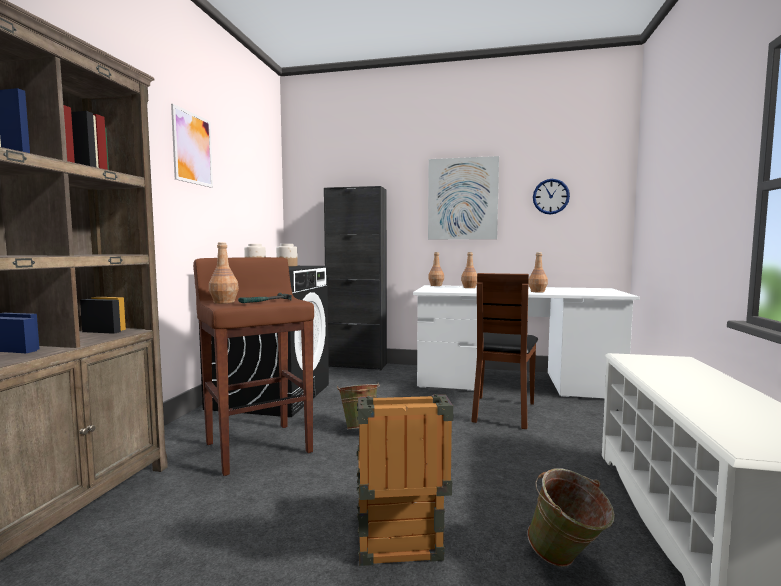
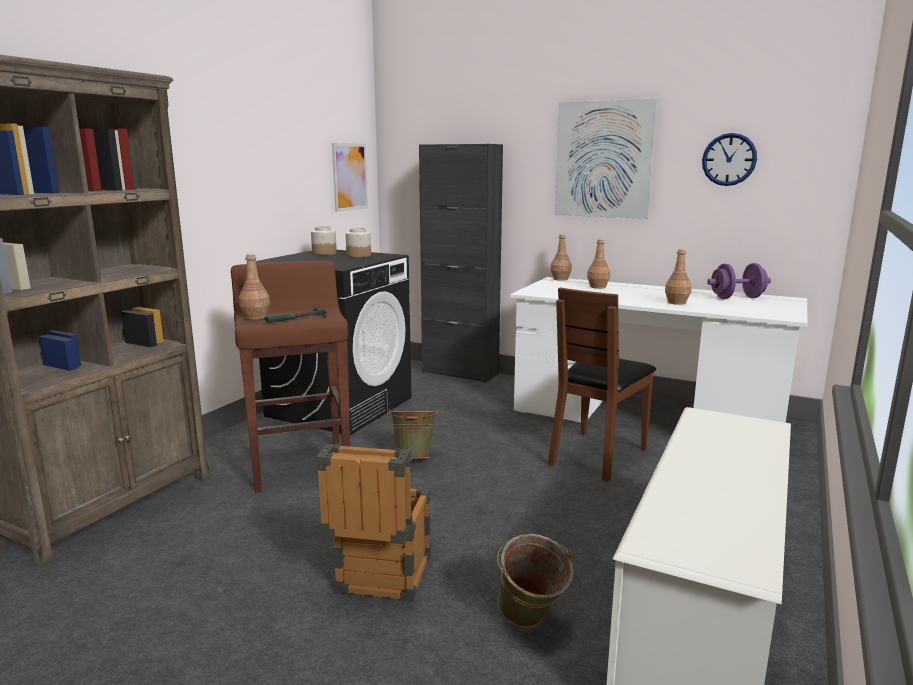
camera: 15 degrees right, 10 degrees up
picture [171,104,213,188] -> picture moved to [332,143,368,212]
none -> purple dumbbell [707,263,771,299]

